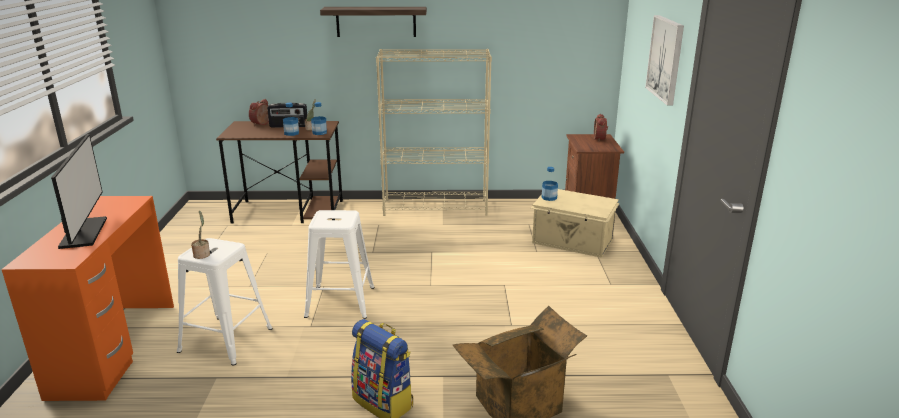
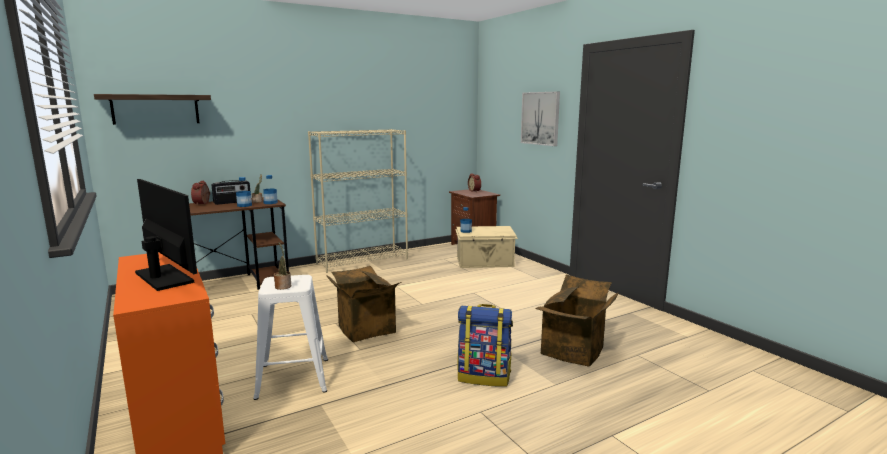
camera: 30 degrees left, 10 degrees down
white stool [304,210,375,319] -> cardboard box [326,266,402,342]
shelf [320,7,427,37] -> shelf moved to [94,94,211,125]

